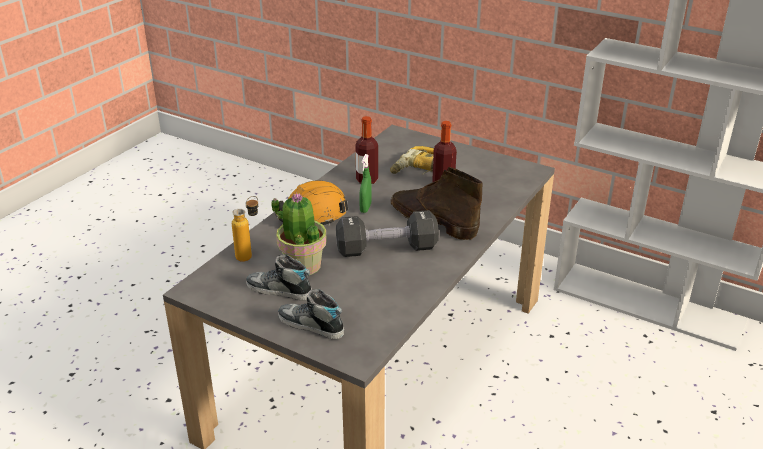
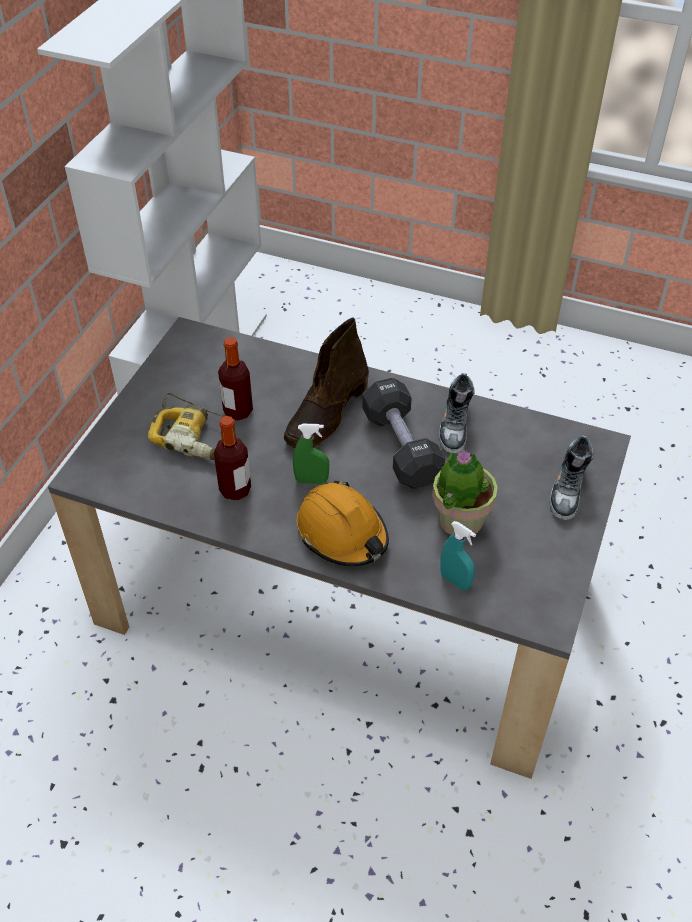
camera: 100 degrees left, 15 degrees up
bottle [232,196,258,262] -> turquoise spray bottle [440,521,476,590]
shoe [246,254,312,301] -> shoe moved to [439,373,475,453]

